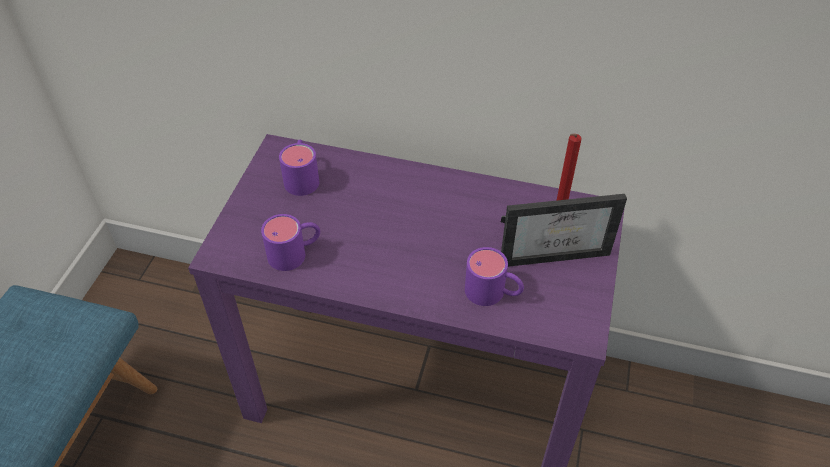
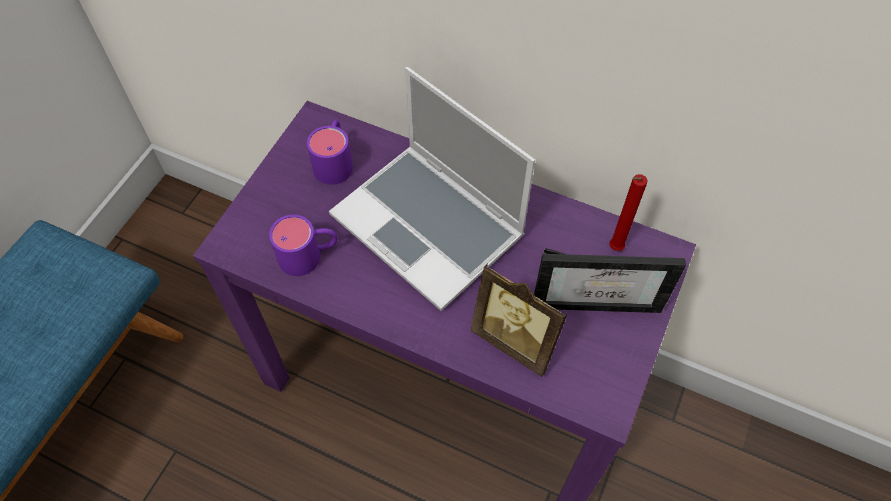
camera: 10 degrees right, 10 degrees up
purple mug [465,247,524,306] -> picture frame [470,263,567,377]
none -> laptop [329,67,535,311]

